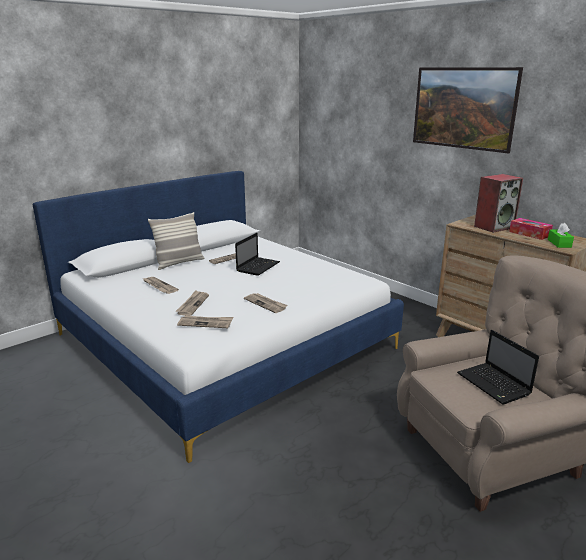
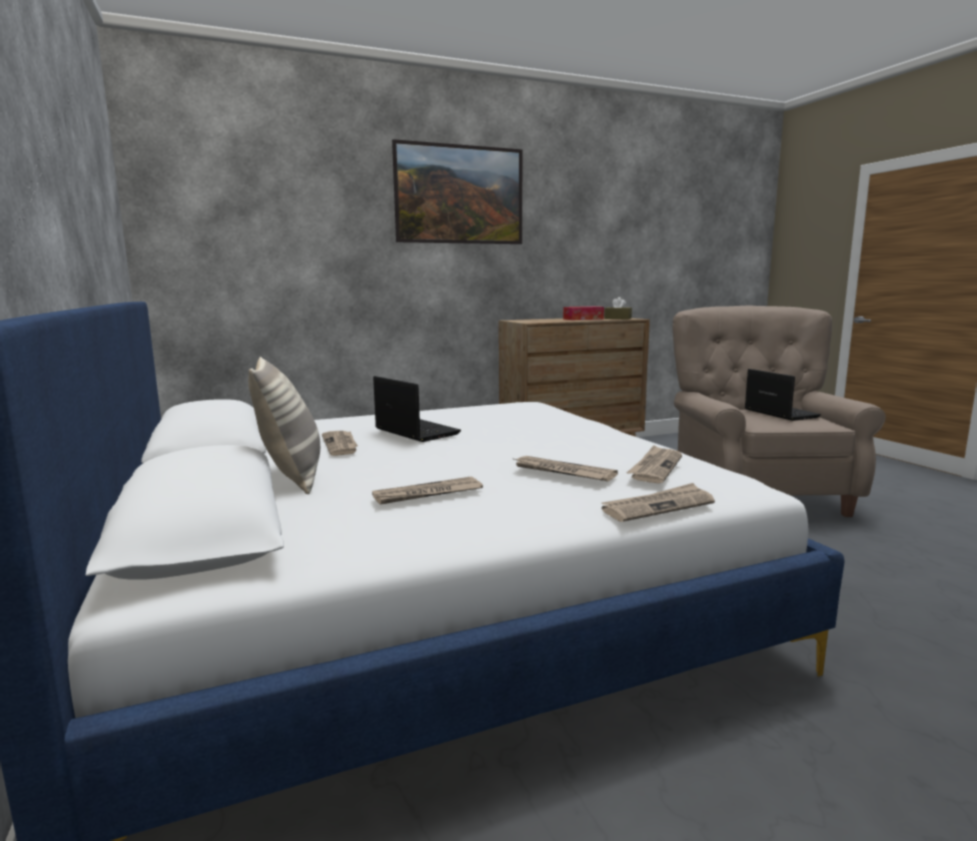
camera: 70 degrees left, 10 degrees down
newspaper [244,293,287,313] -> newspaper moved to [602,483,715,522]
laptop [457,330,539,405] -> laptop turned 105 degrees counterclockwise [745,369,821,421]
speaker [474,174,523,233] -> none
green tissue box [548,223,574,248] -> brown tissue box [604,297,632,319]

